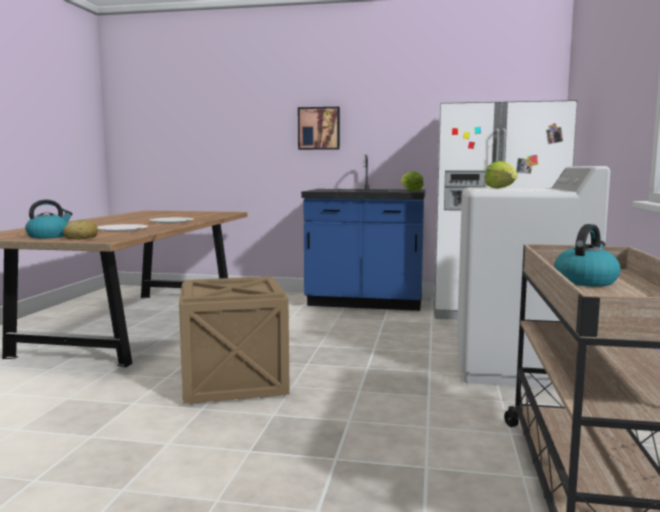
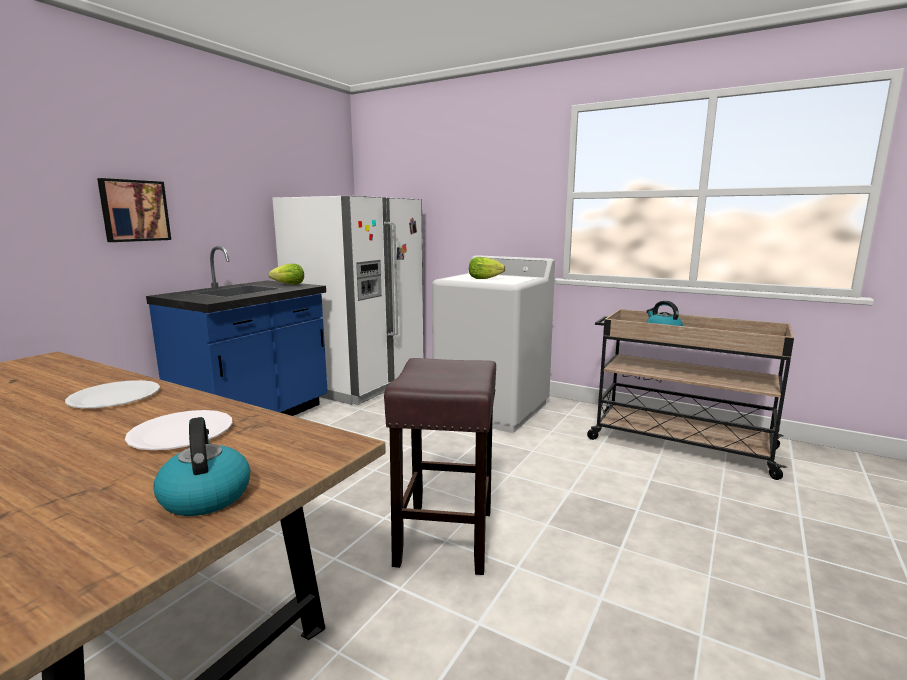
camera: 70 degrees left, 5 degrees up
bread [63,219,98,239] -> none
crate [179,276,290,404] -> brown stool [384,358,496,575]

